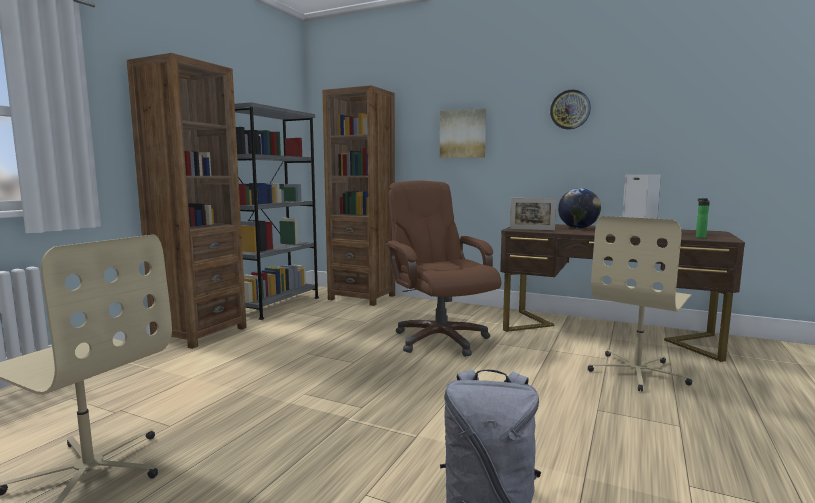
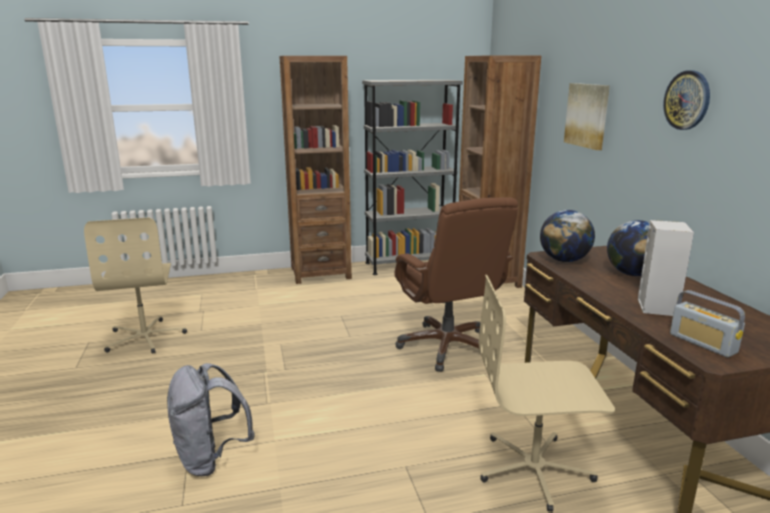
camera: 50 degrees right, 10 degrees up
brown office chair [385,180,501,357] -> brown office chair turned 135 degrees clockwise [394,198,518,372]
picture frame [510,198,556,230] -> globe [540,210,595,262]
bottle [696,198,710,238] -> radio [670,290,745,358]

